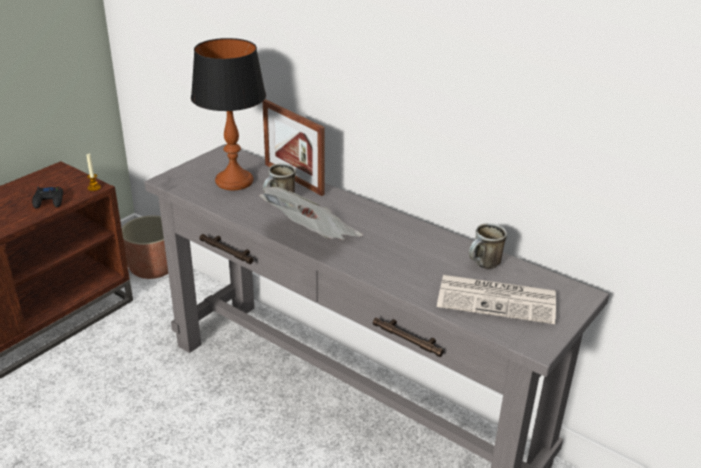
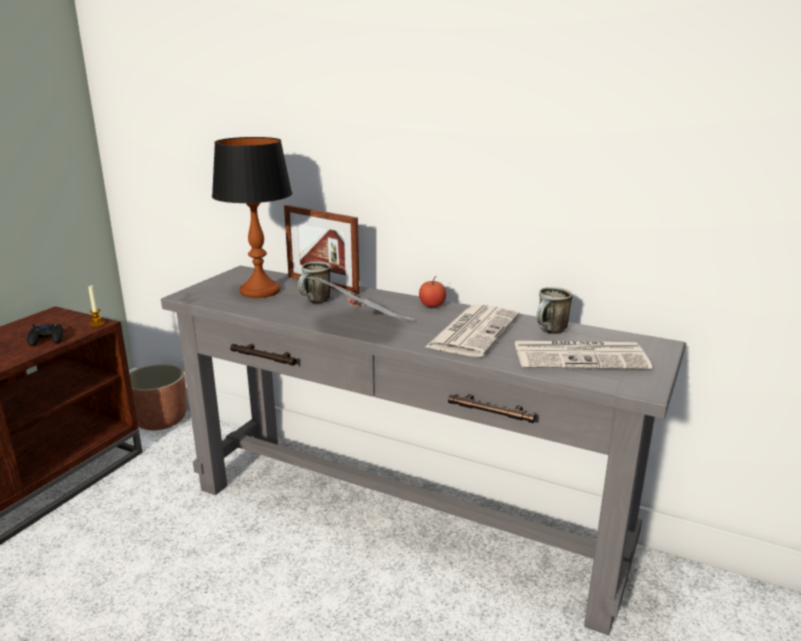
camera: 10 degrees left, 10 degrees down
none -> apple [419,276,446,307]
none -> newspaper [424,304,519,357]

